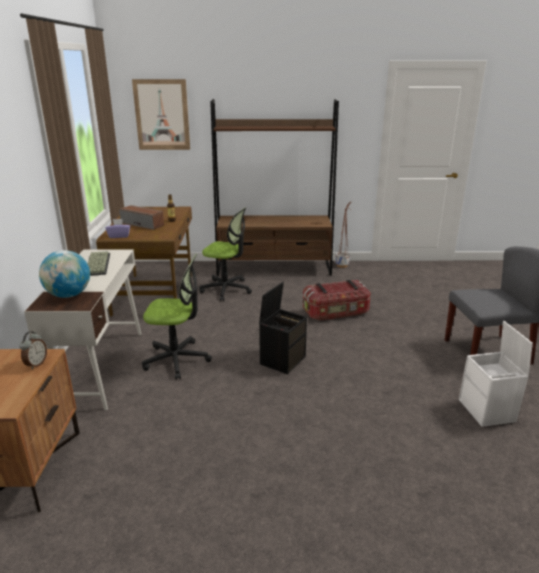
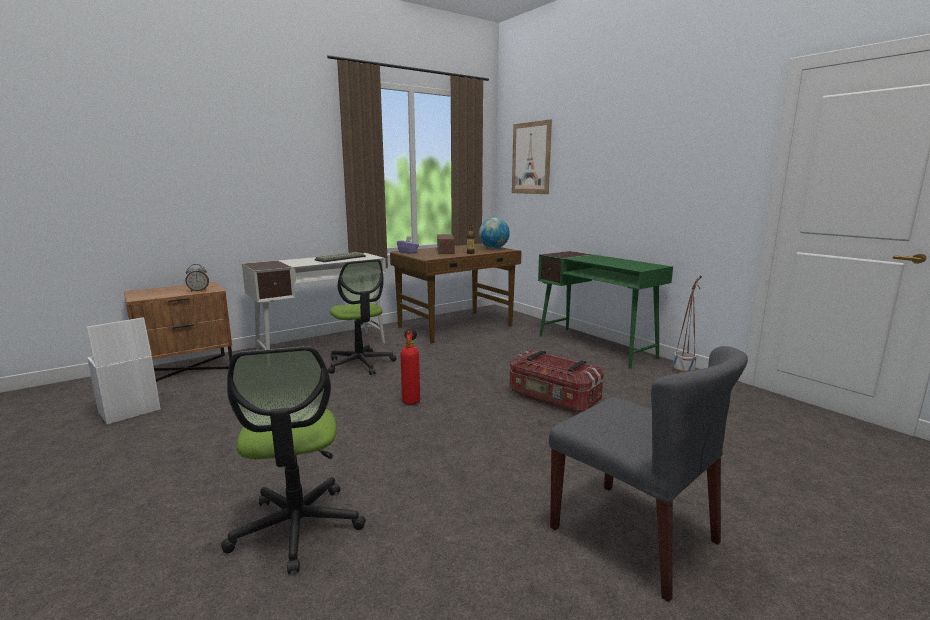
camera: 55 degrees right, 10 degrees down
globe [39,250,90,298] -> globe moved to [479,218,510,249]
office chair [199,207,252,301] -> office chair moved to [221,346,366,574]
brown bookcase [210,99,339,276] -> green desk [538,251,673,368]
black storage box [259,282,307,374] -> fire extinguisher [400,329,420,405]
white storage box [459,321,533,427] -> white storage box moved to [87,317,161,424]

